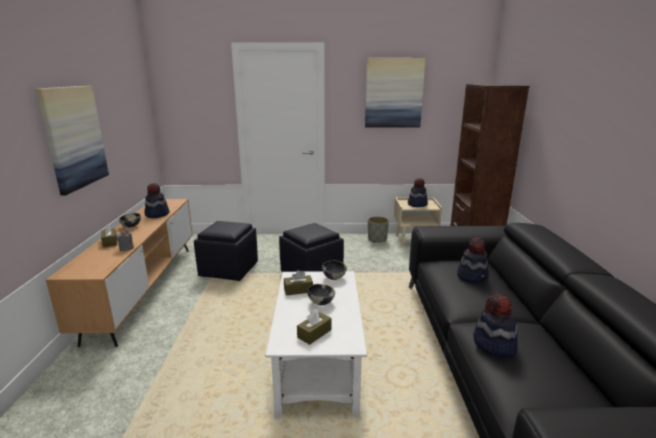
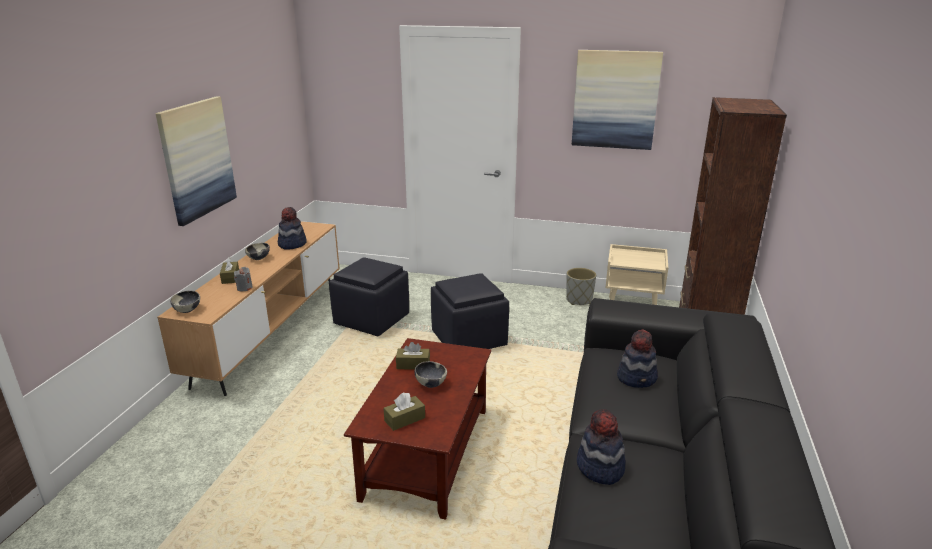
camera: 15 degrees right, 5 degrees up
white coffee table [265,271,367,419] -> brown coffee table [344,338,492,520]
bowl [322,260,347,280] -> bowl moved to [170,290,200,313]
hat [408,178,428,207] -> none

